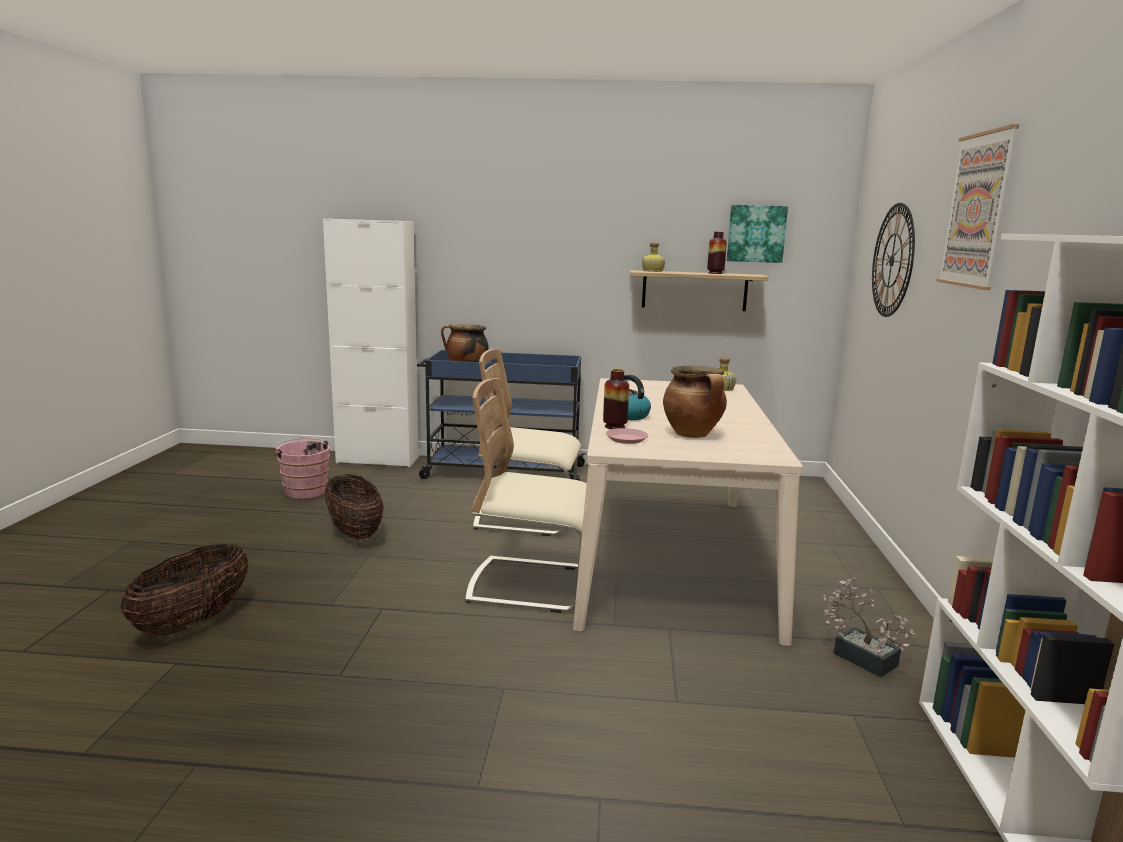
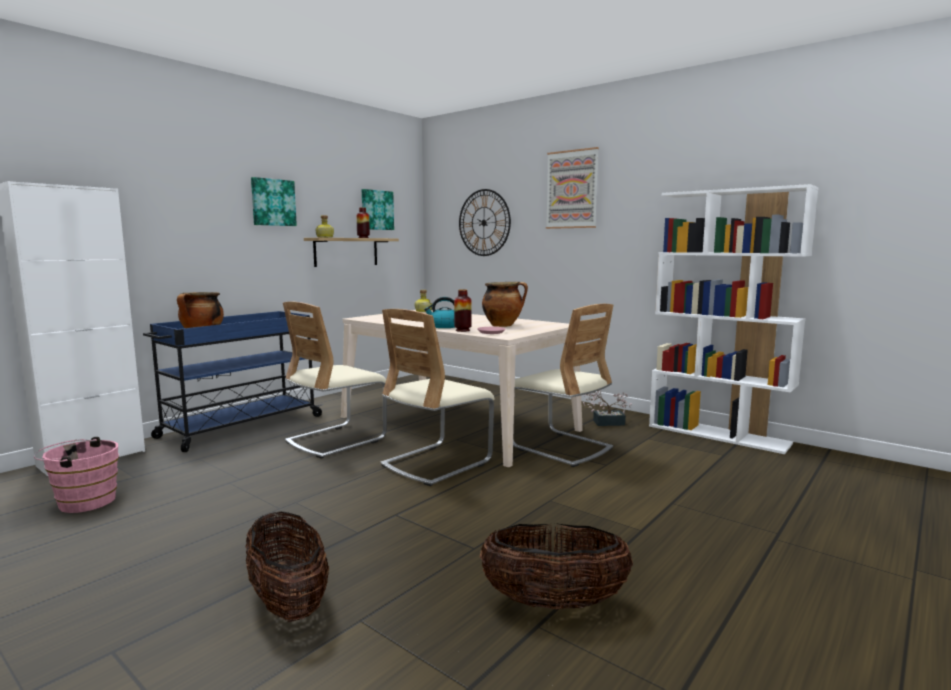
camera: 55 degrees left, 5 degrees down
basket [325,474,384,540] -> basket moved to [480,523,633,609]
none -> picture [251,177,297,226]
none -> beige chair [513,304,613,467]

